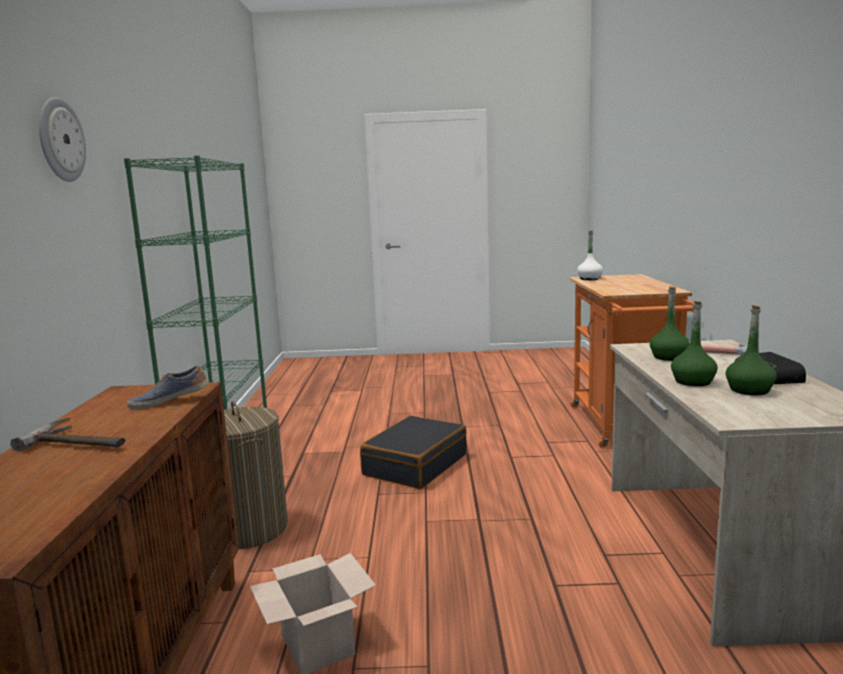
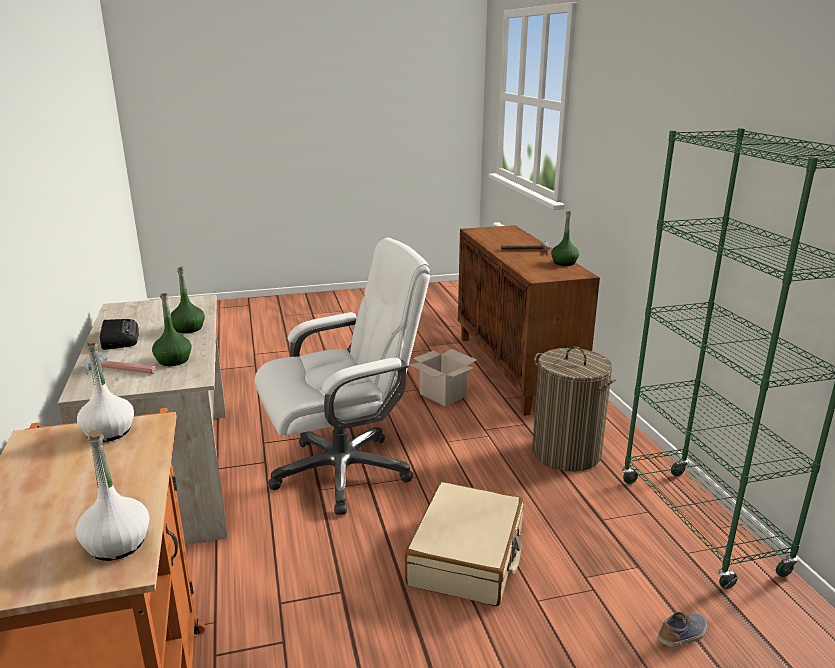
camera: 165 degrees right, 10 degrees up
wall clock [39,97,86,182] -> none
shoe [127,365,208,409] -> shoe moved to [658,612,707,647]
black suitcase [360,416,467,489] -> beige suitcase [405,482,523,606]
green bottle [726,305,777,395] -> green bottle moved to [551,211,579,266]
none -> white bottle [77,339,134,442]
none -> white office chair [254,238,431,515]

